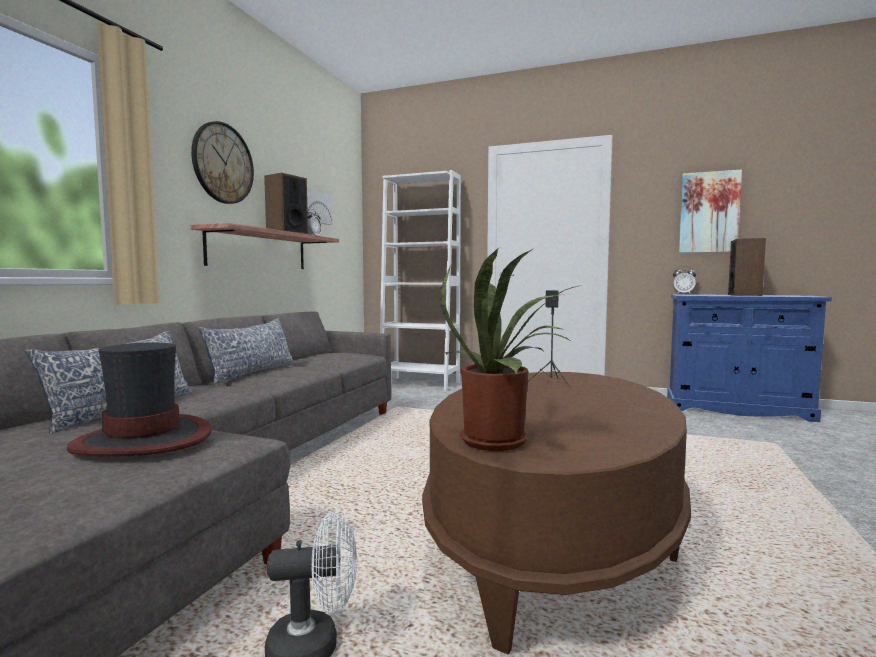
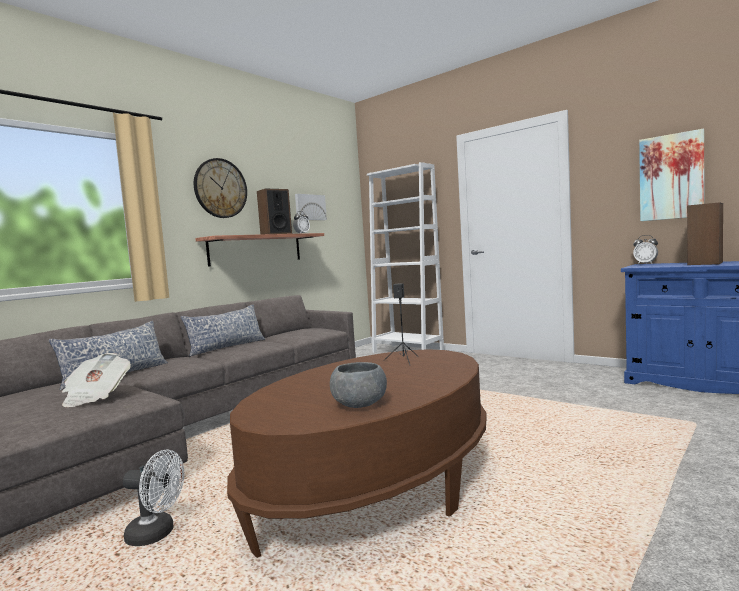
camera: 20 degrees right, 0 degrees up
hat [67,343,212,457] -> newspaper [62,353,131,407]
potted plant [440,248,583,451] -> none
none -> grey bowl [330,362,387,408]

